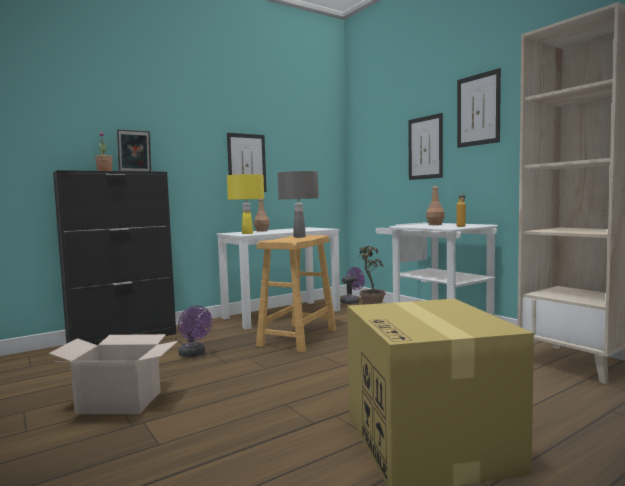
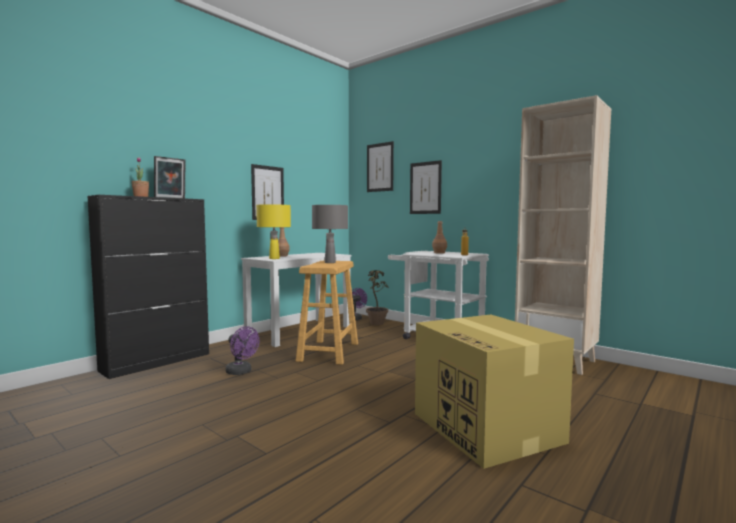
camera: 15 degrees left, 0 degrees up
cardboard box [49,334,178,414] -> none
picture [457,68,501,148] -> picture moved to [367,141,394,192]

